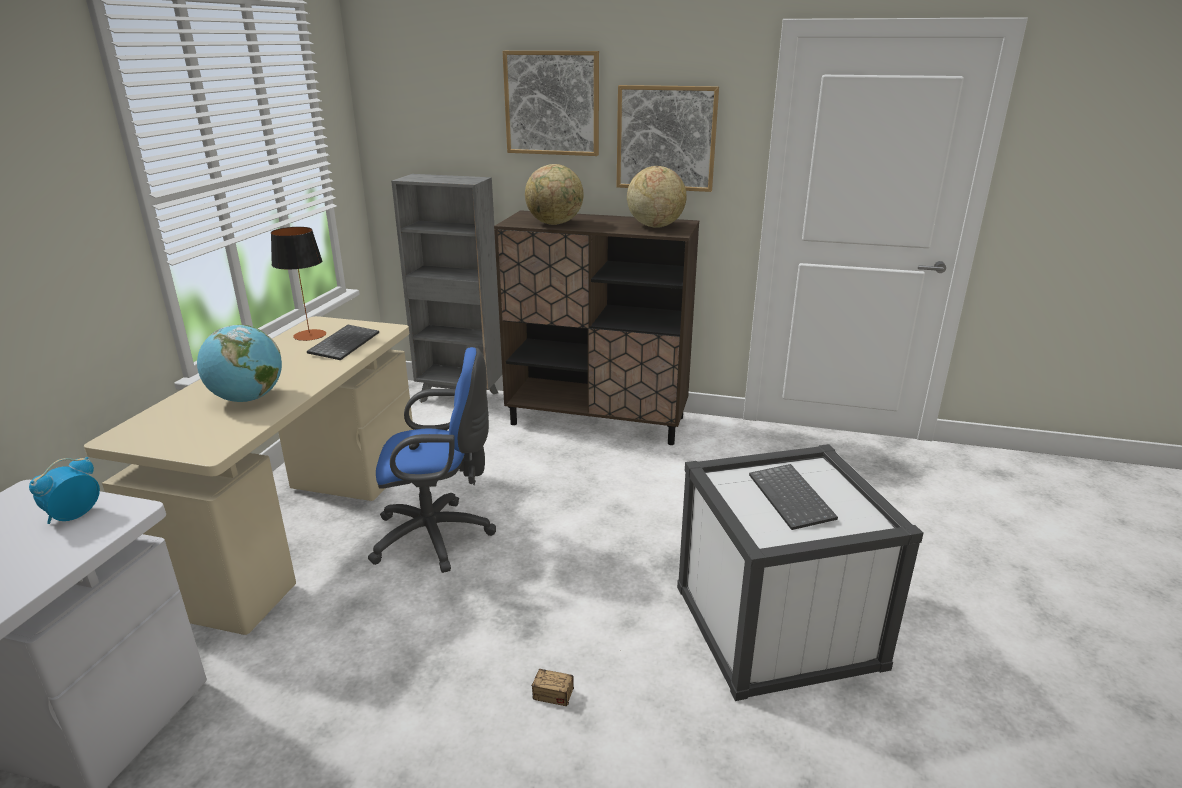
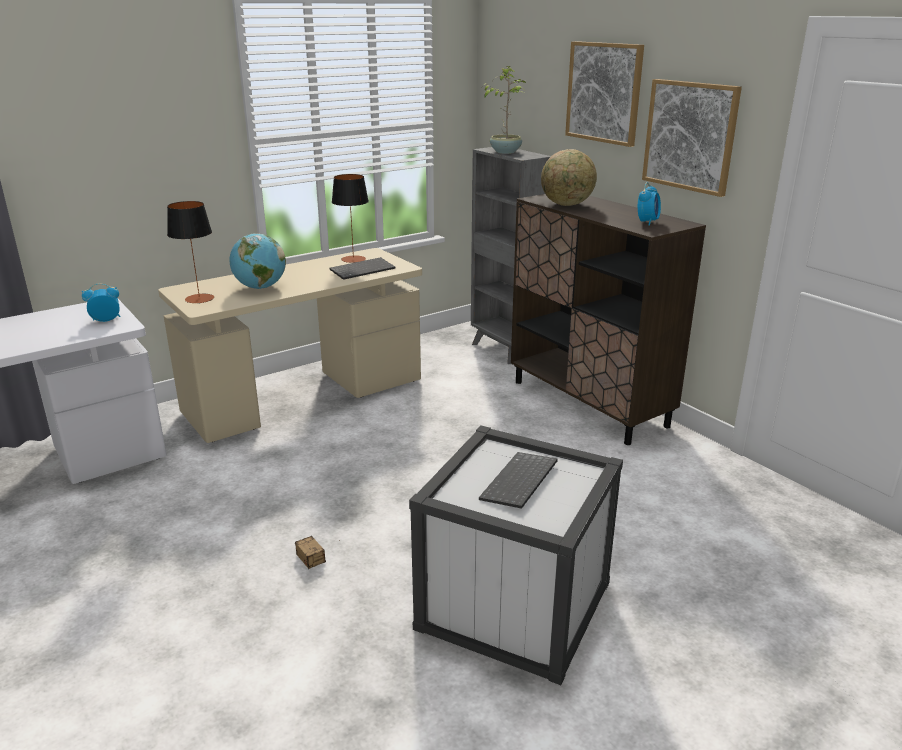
camera: 40 degrees right, 0 degrees up
blue office chair [368,347,496,573] -> none
globe [627,166,687,228] -> alarm clock [638,182,661,226]
none -> table lamp [167,201,214,303]
none -> potted plant [484,66,526,154]

